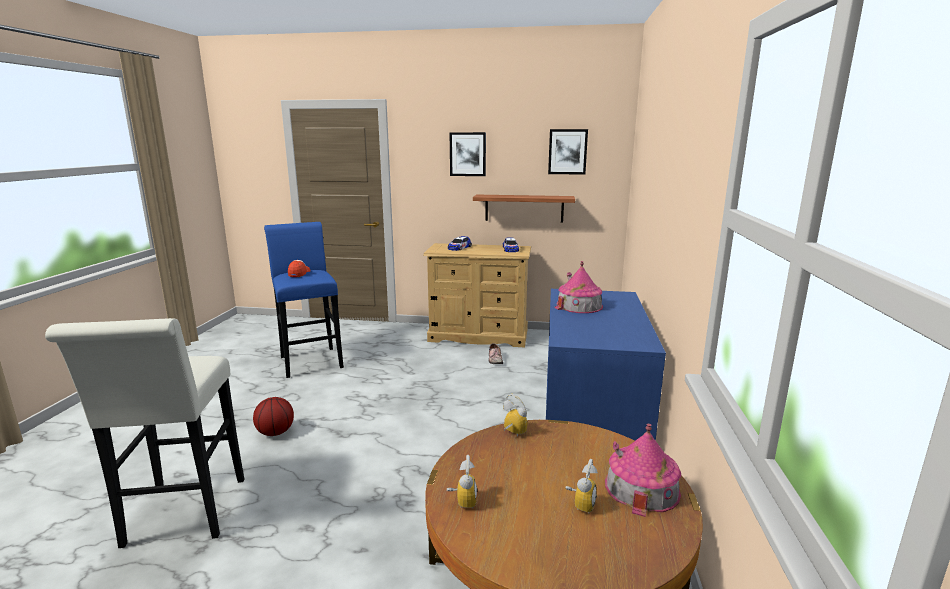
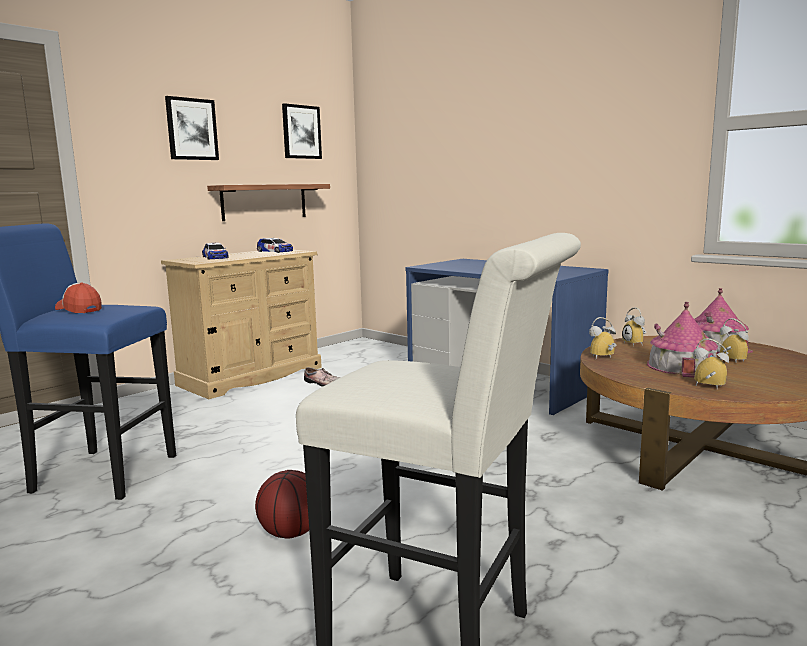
camera: 55 degrees left, 5 degrees down
toy house [554,261,603,313] -> toy house moved to [647,302,718,378]
none -> alarm clock [622,307,647,346]

